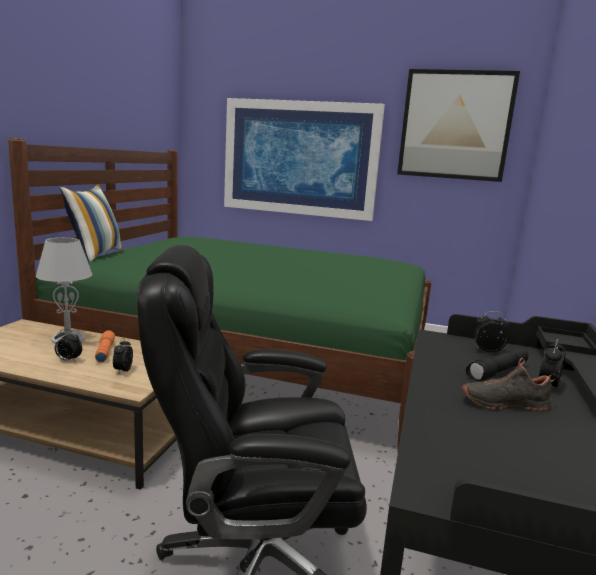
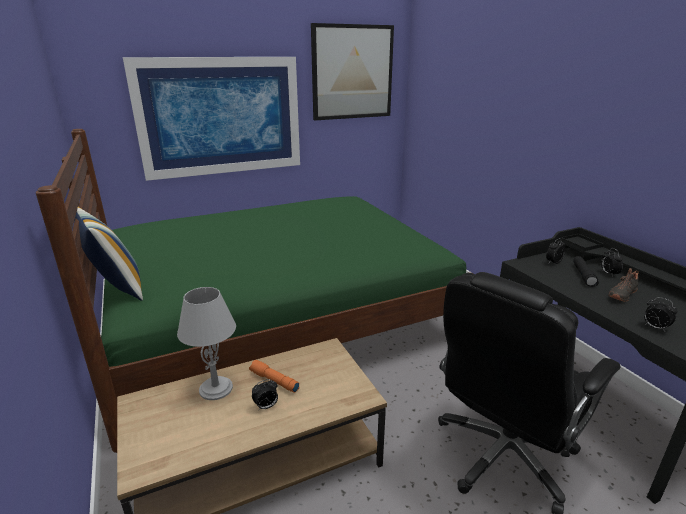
camera: 40 degrees left, 10 degrees up
alarm clock [113,338,133,373] -> alarm clock moved to [644,297,677,332]

